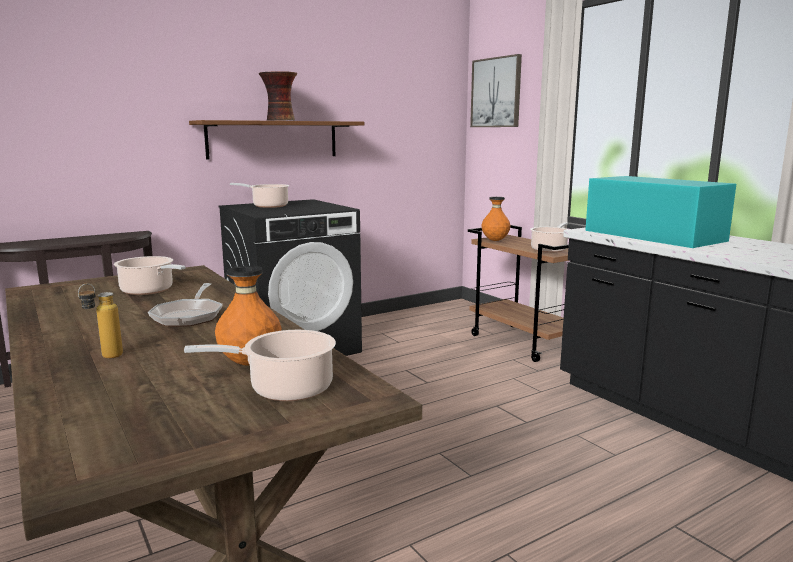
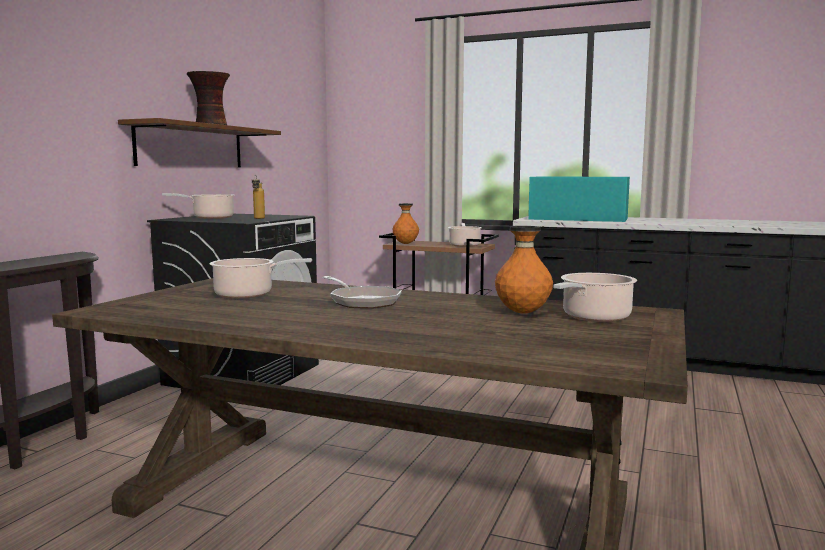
camera: 35 degrees left, 5 degrees down
bottle [78,283,123,358] -> bottle moved to [252,176,265,219]
picture [470,54,522,127] -> none

